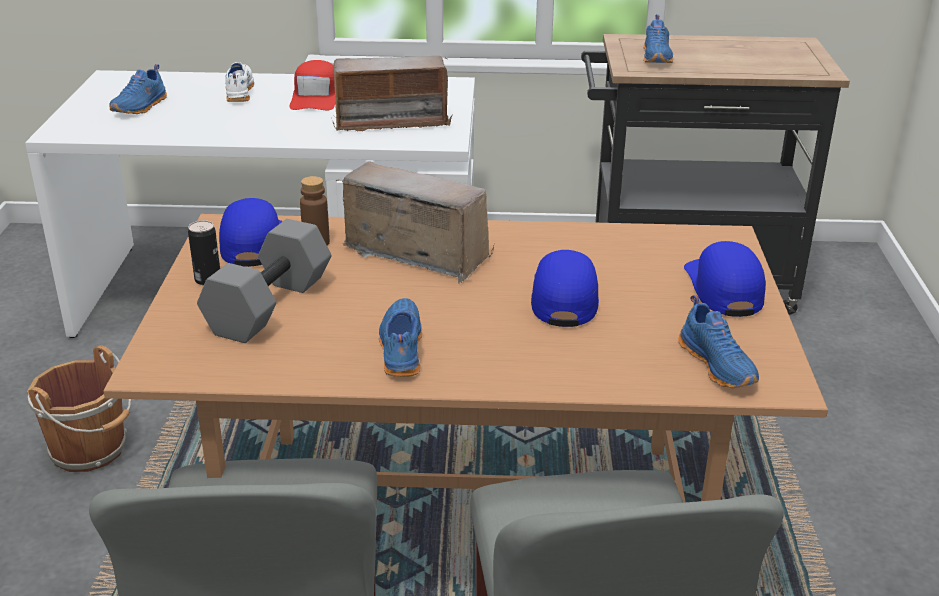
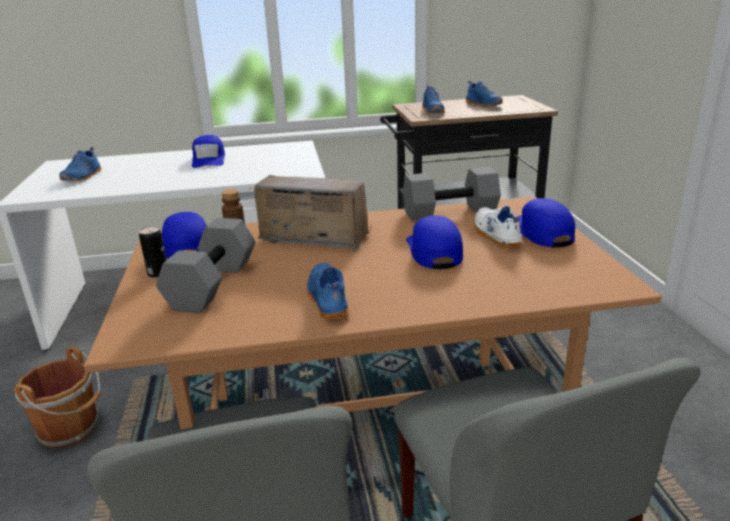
camera: 10 degrees left, 5 degrees down
white shoe [225,62,254,102] -> white shoe moved to [474,206,523,248]
red cap [290,60,335,110] -> blue cap [192,135,225,168]
radio [333,56,453,131] -> none
blue shoe [678,295,759,388] -> blue shoe moved to [465,81,503,107]
none -> grey dumbbell [403,167,501,220]

